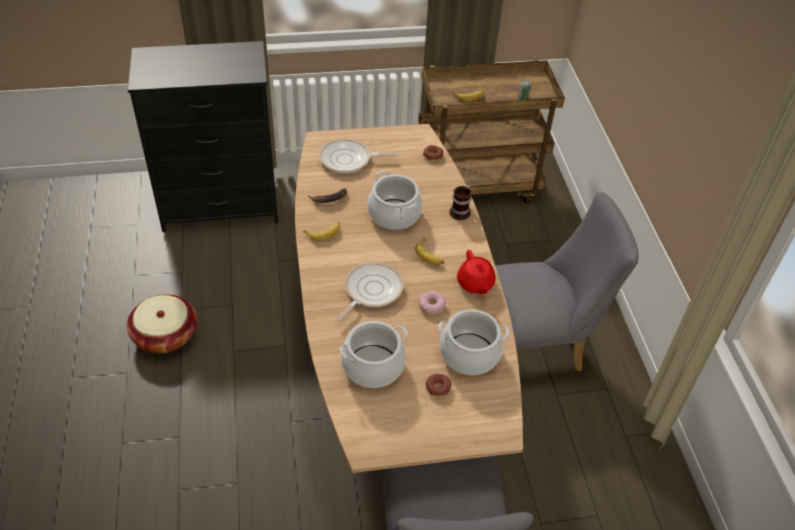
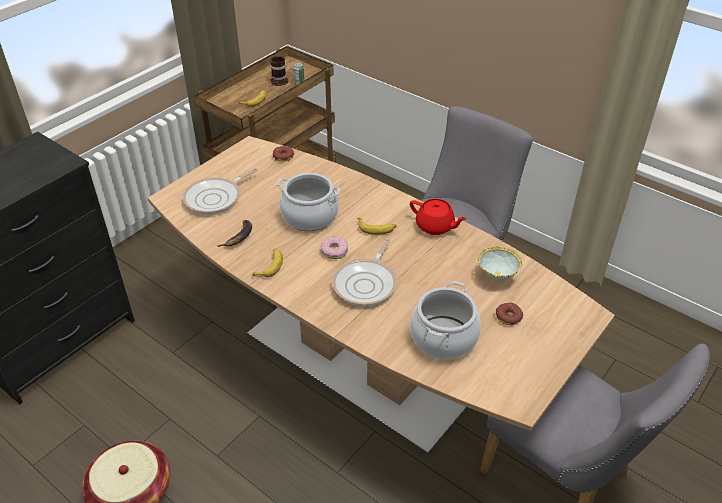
camera: 40 degrees left, 5 degrees down
frying pan [336,262,404,321] -> frying pan turned 150 degrees counterclockwise [332,239,397,306]
donut [419,291,446,315] -> donut moved to [321,237,348,259]
cooking pot [439,309,510,375] -> bowl [478,246,522,280]
mug [449,185,472,220] -> mug moved to [270,56,288,86]

